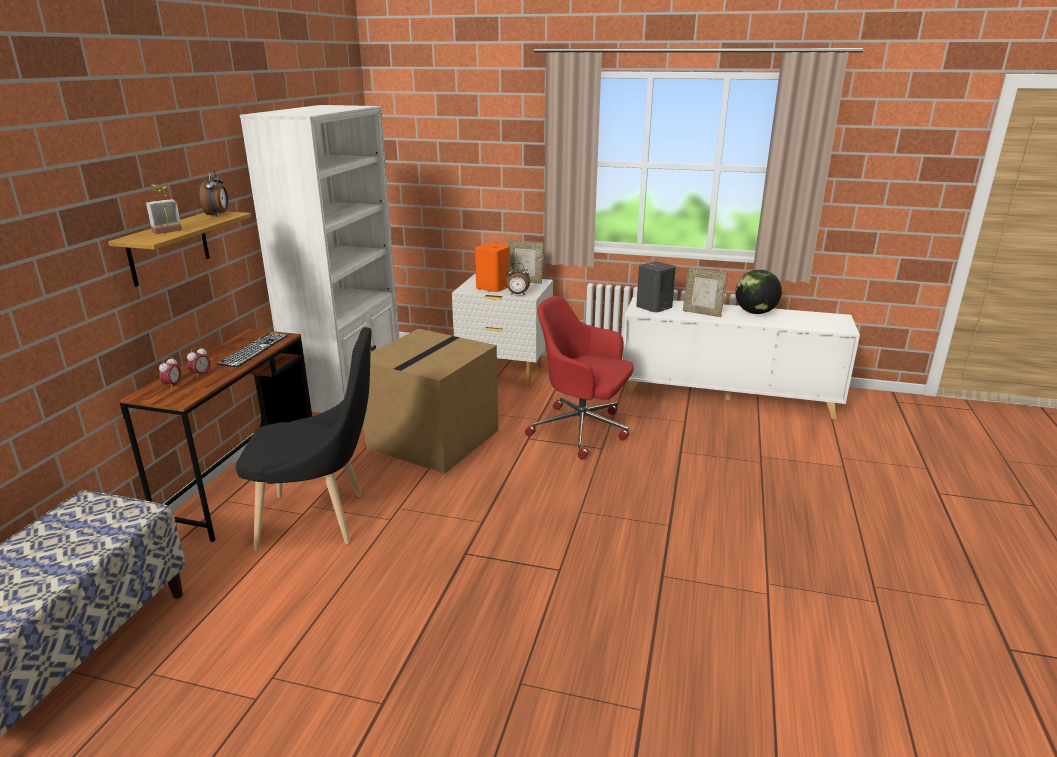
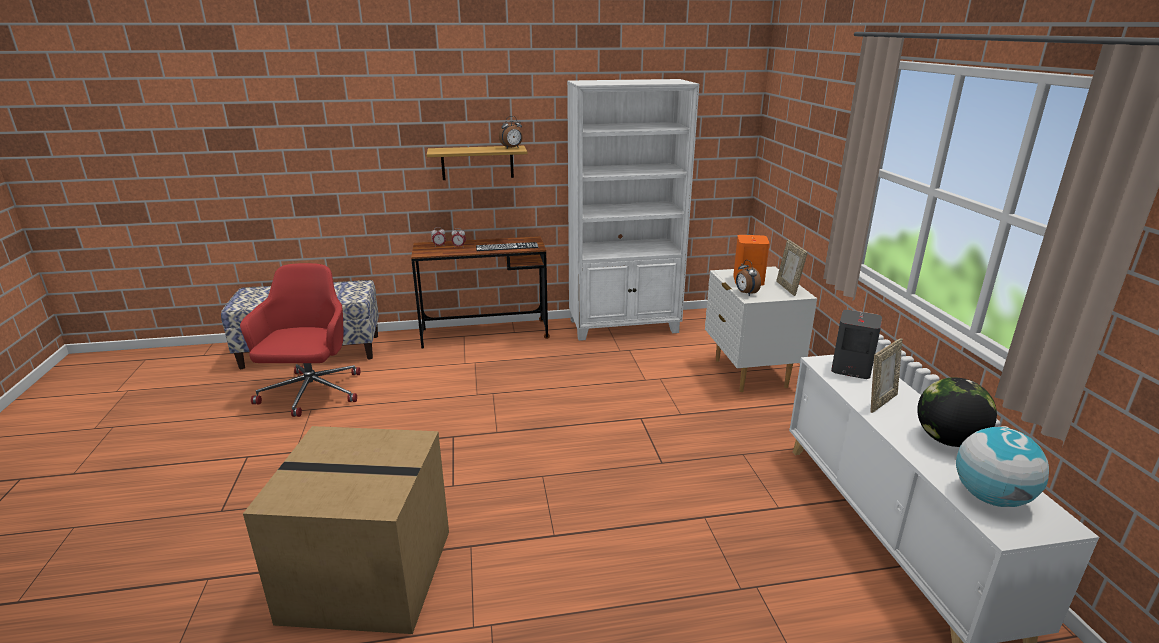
camera: 65 degrees right, 0 degrees up
potted plant [146,185,182,234] -> none
black chair [236,327,371,551] -> none
cardboard box [363,329,498,474] -> cardboard box moved to [243,426,449,634]
red office chair [525,296,634,460] -> red office chair moved to [240,263,361,417]
picture frame [683,268,728,317] -> picture frame turned 135 degrees counterclockwise [870,339,903,413]
none -> globe [956,427,1049,507]

